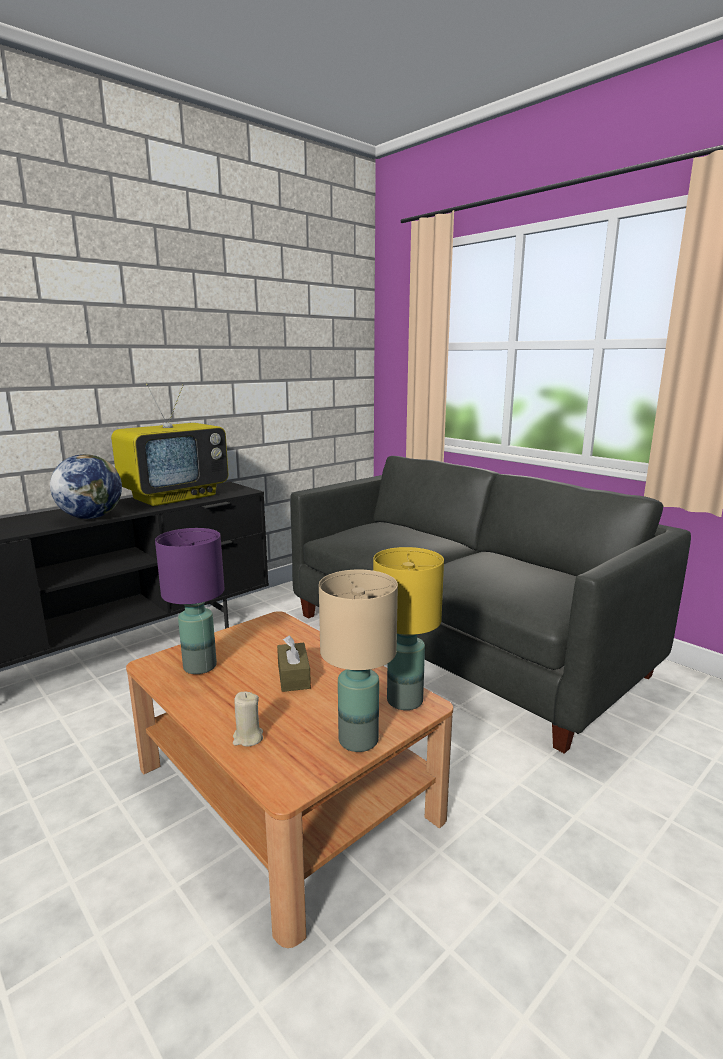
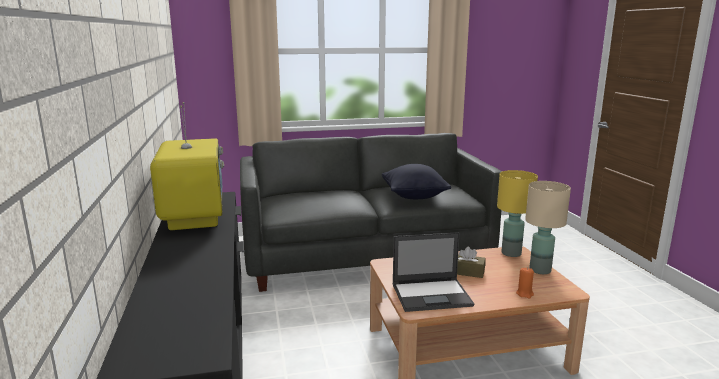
camera: 60 degrees left, 0 degrees up
globe [50,454,122,519] -> none
purple table lamp [155,528,225,674] -> laptop [392,232,474,312]
beige candle [233,692,263,747] -> orange candle [516,267,534,298]
none -> black pillow [382,164,451,199]

